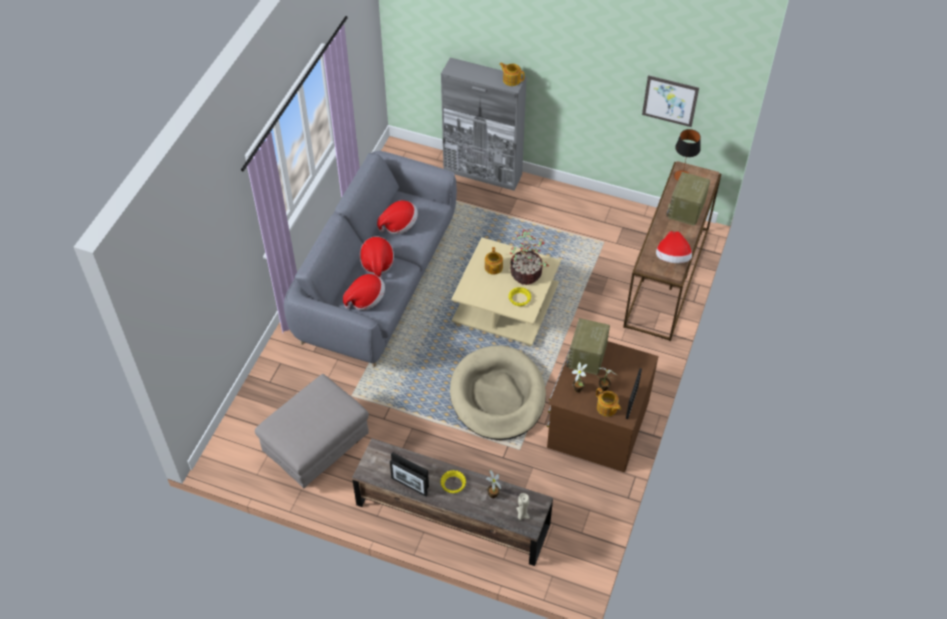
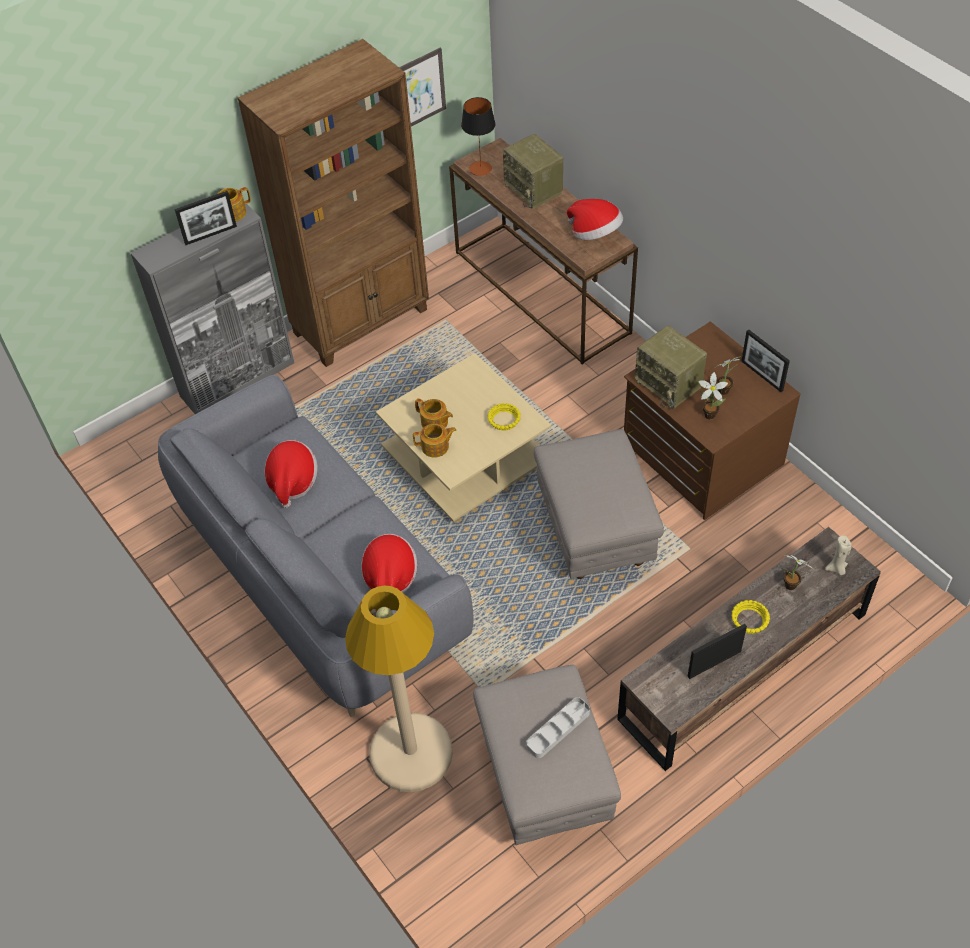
camera: 55 degrees left, 0 degrees up
hat [360,236,394,278] -> none
picture frame [390,460,428,497] -> picture frame moved to [175,191,237,245]
beige dog bed [450,345,546,440] -> grey ottoman [534,429,664,579]
potted plant [510,230,549,285] -> none
teapot [596,388,621,417] -> teapot moved to [413,423,457,458]
none -> brown bookcase [237,39,429,367]
none -> beige floor lamp [345,585,453,792]
none -> grey tray [526,697,590,758]

